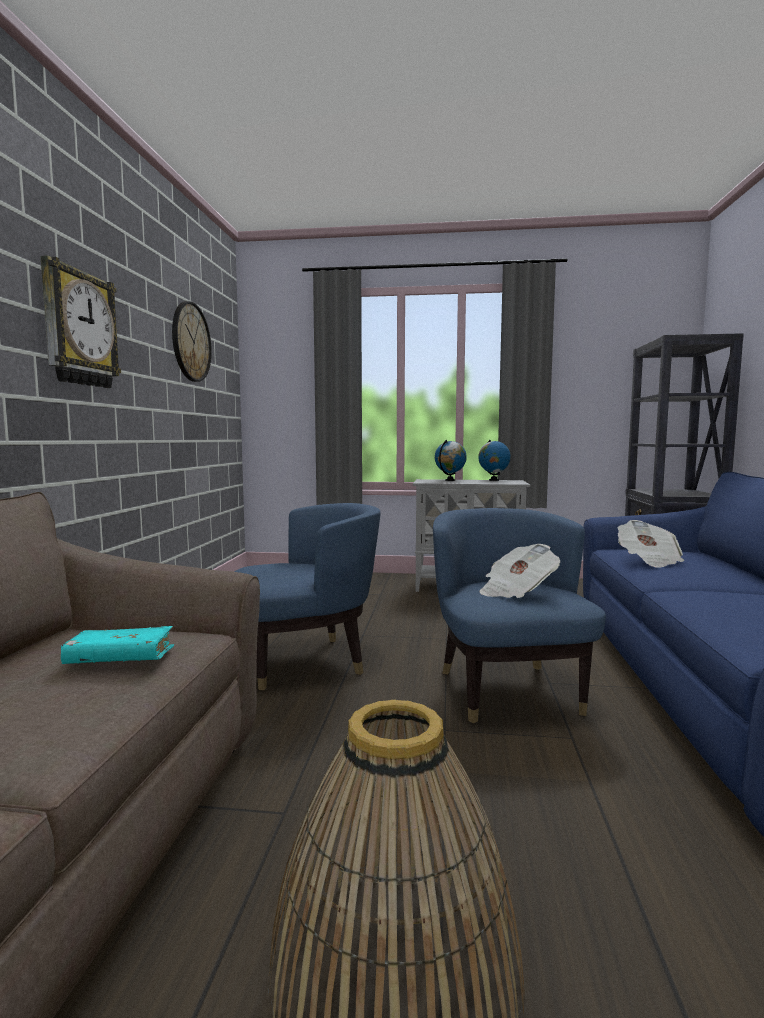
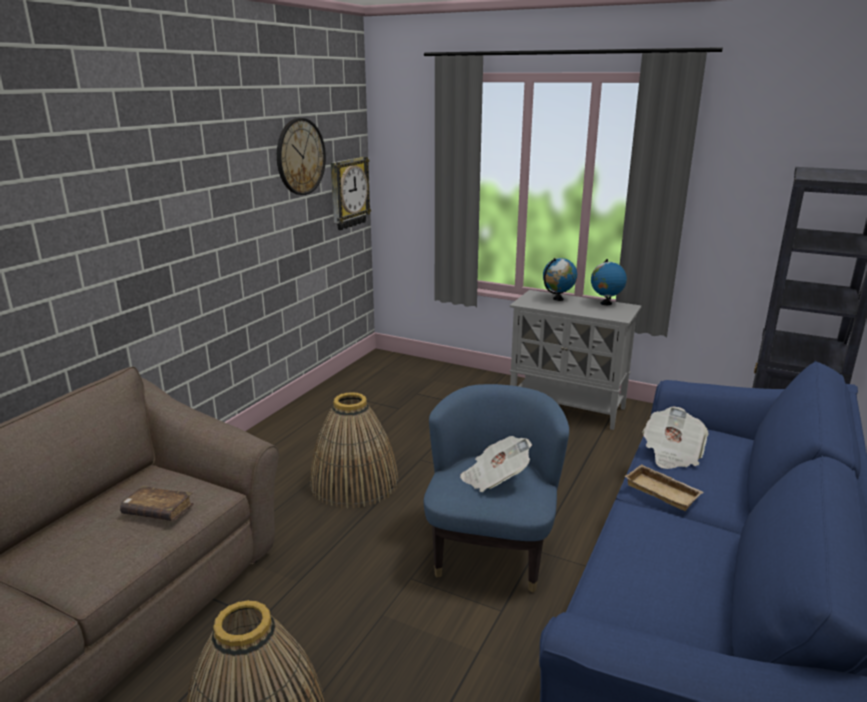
camera: 20 degrees right, 15 degrees up
wall clock [40,256,121,388] -> wall clock moved to [331,157,371,230]
turquoise book [61,626,174,664] -> brown book [120,486,194,521]
blue armchair [234,503,380,690] -> basket [310,392,398,509]
none -> beige tray [624,464,703,511]

